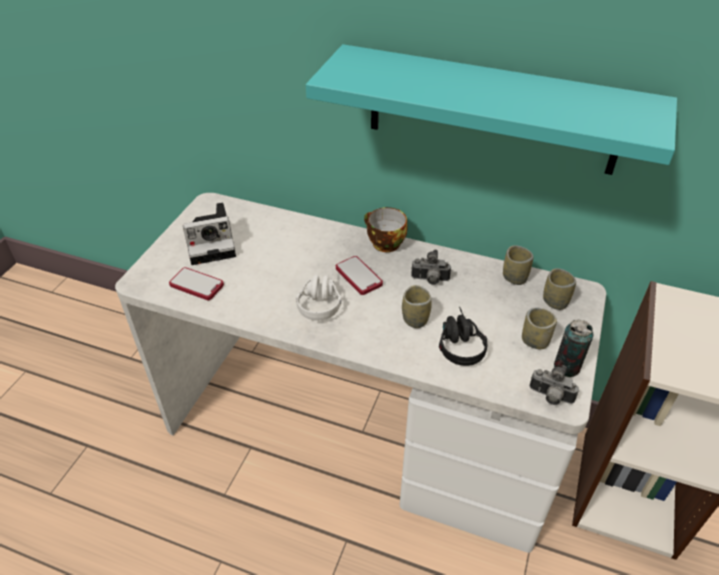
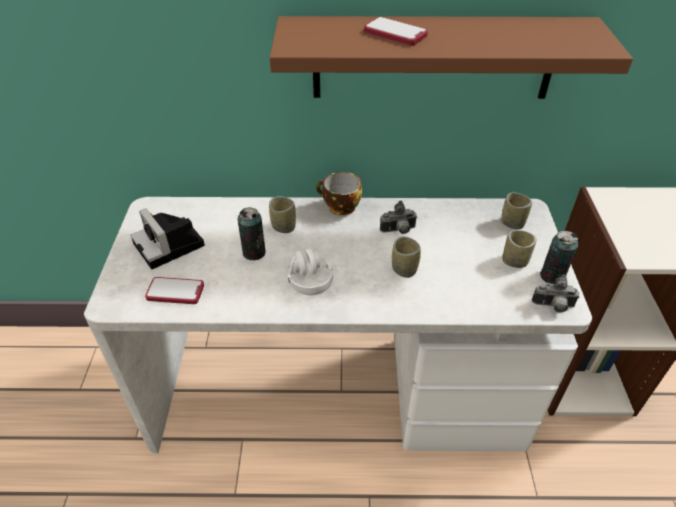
camera: 20 degrees left, 0 degrees up
camera [183,202,236,265] -> camera turned 90 degrees clockwise [131,208,205,269]
turquoise shelf [306,44,677,175] -> brown shelf [270,16,633,99]
phone [336,256,383,295] -> phone moved to [364,17,428,46]
black headphones [439,307,487,366] -> none
cup [503,245,533,285] -> cup moved to [269,196,296,233]
none -> can [238,207,266,260]

